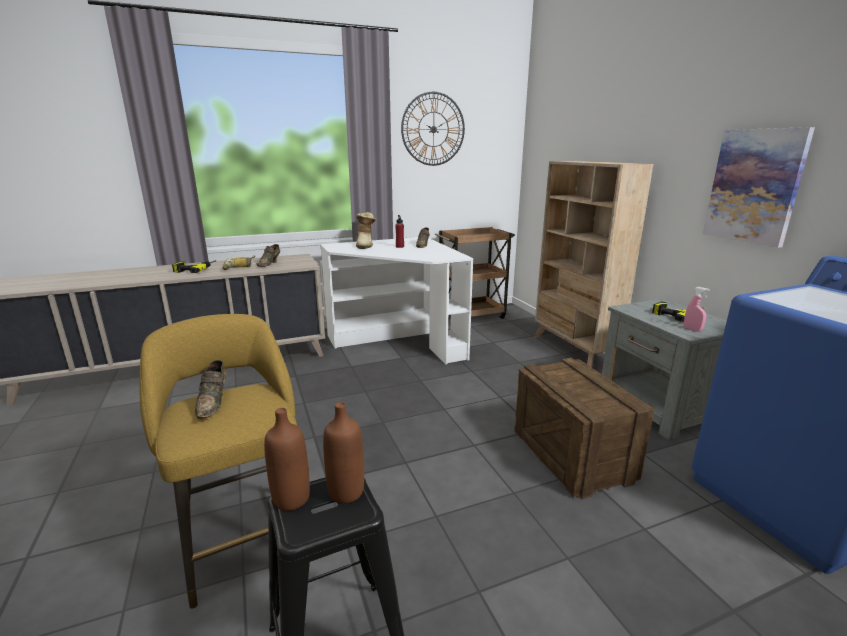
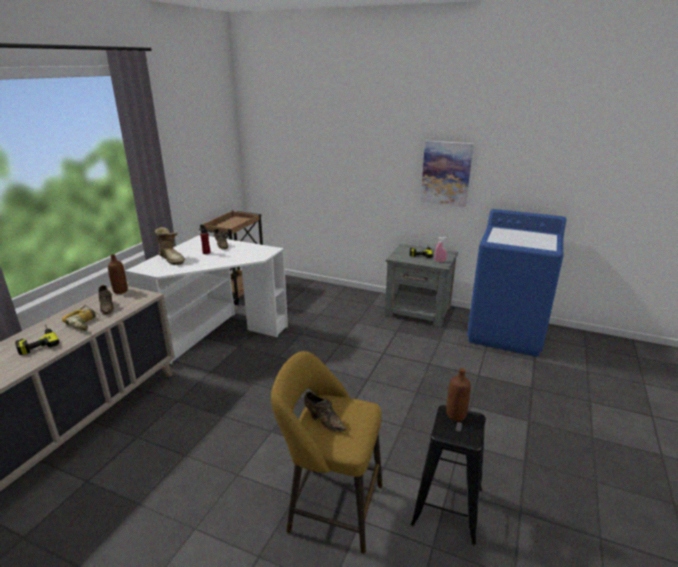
camera: 45 degrees left, 5 degrees up
brown bottle [264,408,310,511] -> brown bottle moved to [108,254,128,294]
wall clock [401,92,465,166] -> none
crate [514,358,654,499] -> none
beige bookcase [534,161,653,368] -> none

